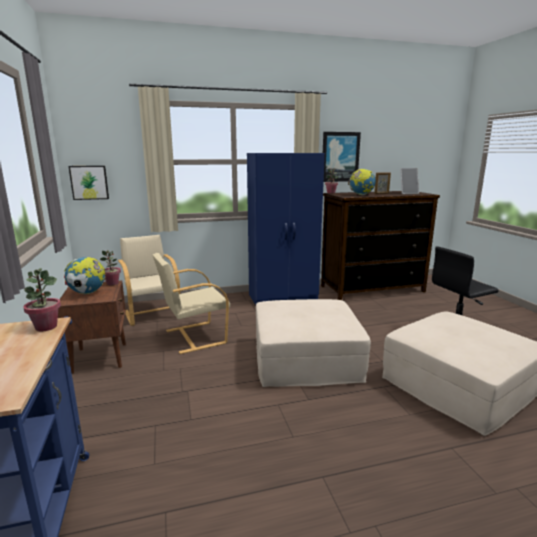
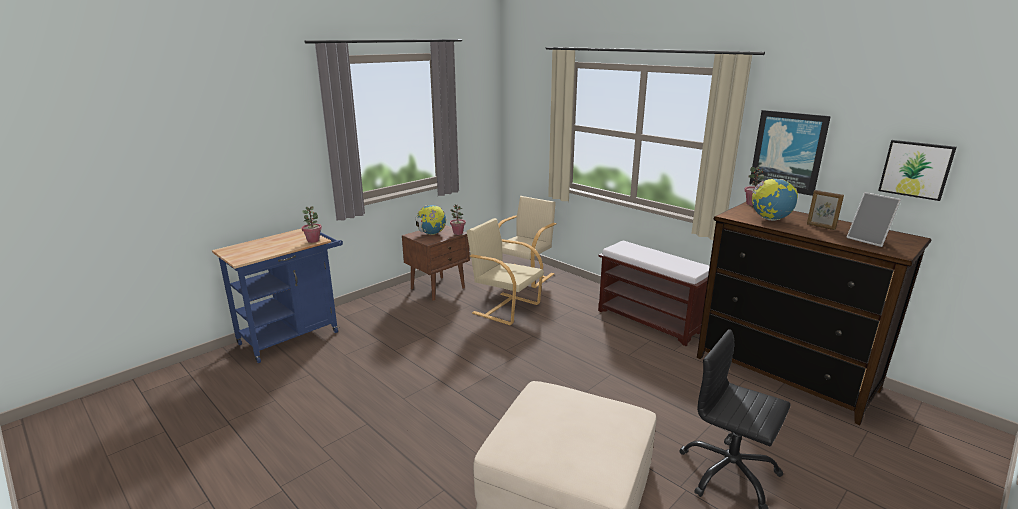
camera: 60 degrees right, 5 degrees up
picture [69,166,109,200] -> picture moved to [878,140,957,201]
blue wardrobe [247,153,325,305] -> brown bench [598,241,709,346]
beige ottoman [256,299,371,387] -> none

